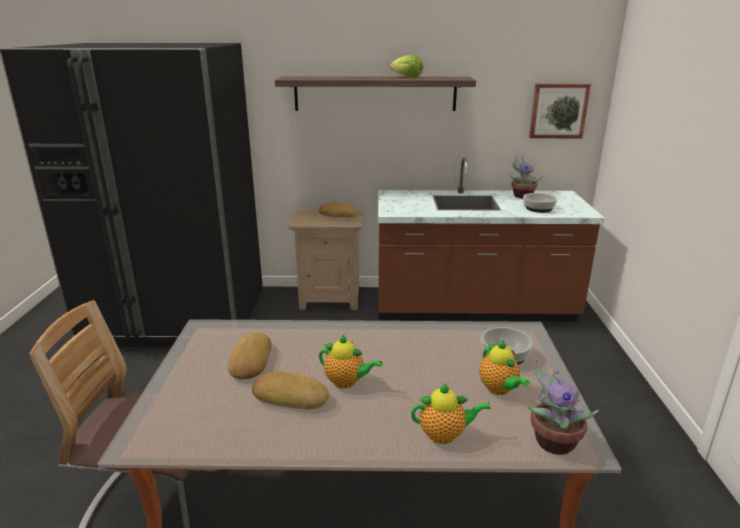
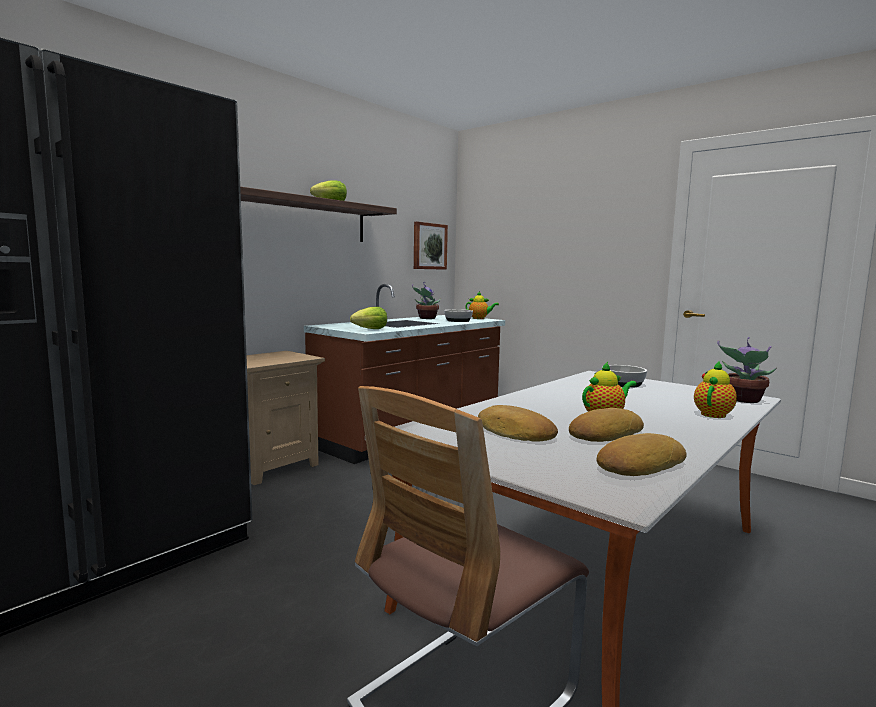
camera: 50 degrees left, 15 degrees down
bread [319,202,359,218] -> bread moved to [597,433,686,476]
teapot [479,341,530,395] -> teapot moved to [466,291,499,319]
none -> lettuce [350,307,387,329]

